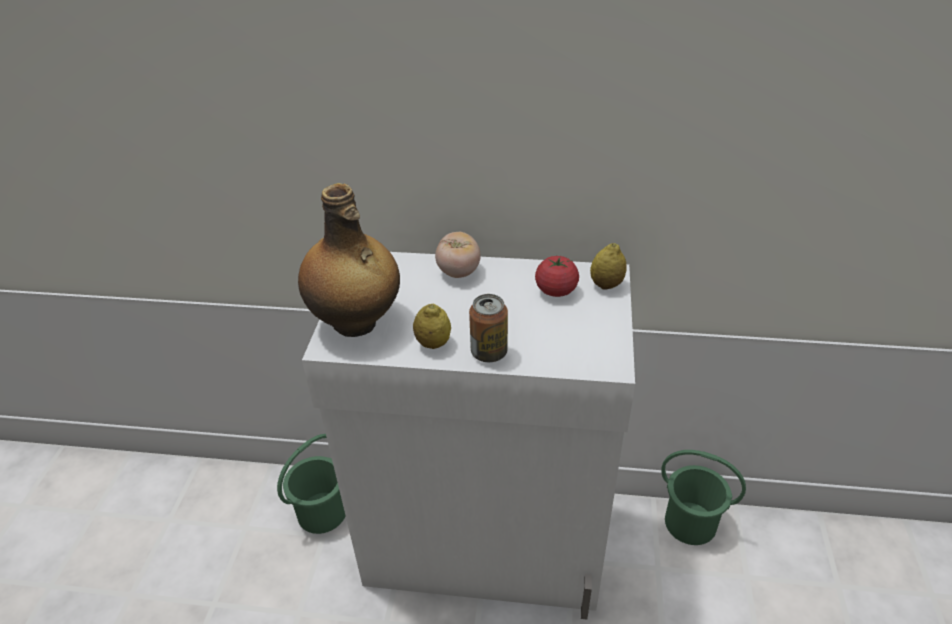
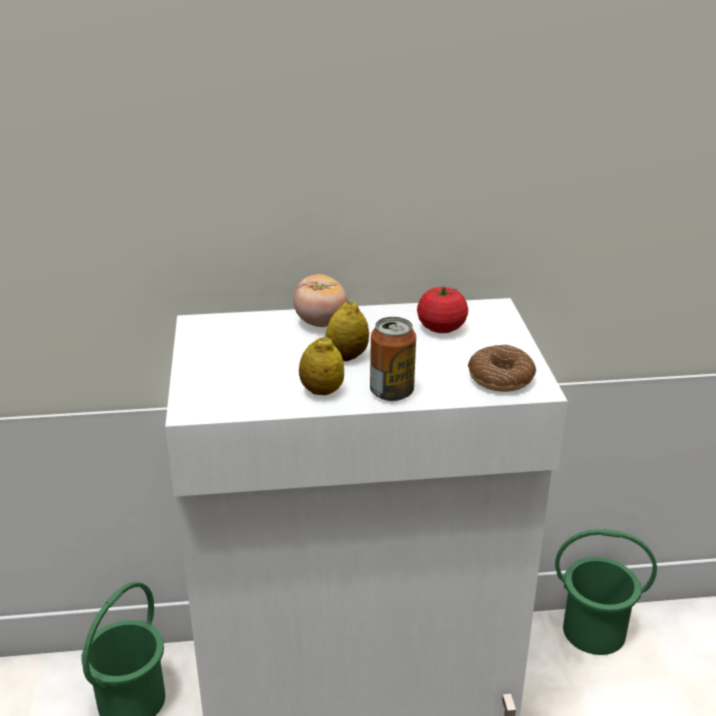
camera: 15 degrees left, 10 degrees down
bottle [298,183,400,337] -> none
lemon [590,243,627,290] -> lemon moved to [326,301,369,361]
none -> donut [468,345,536,392]

